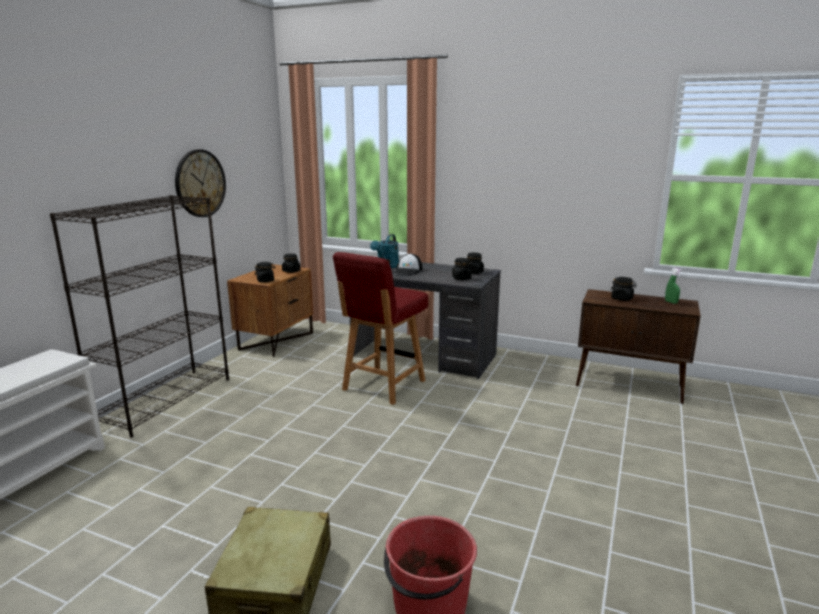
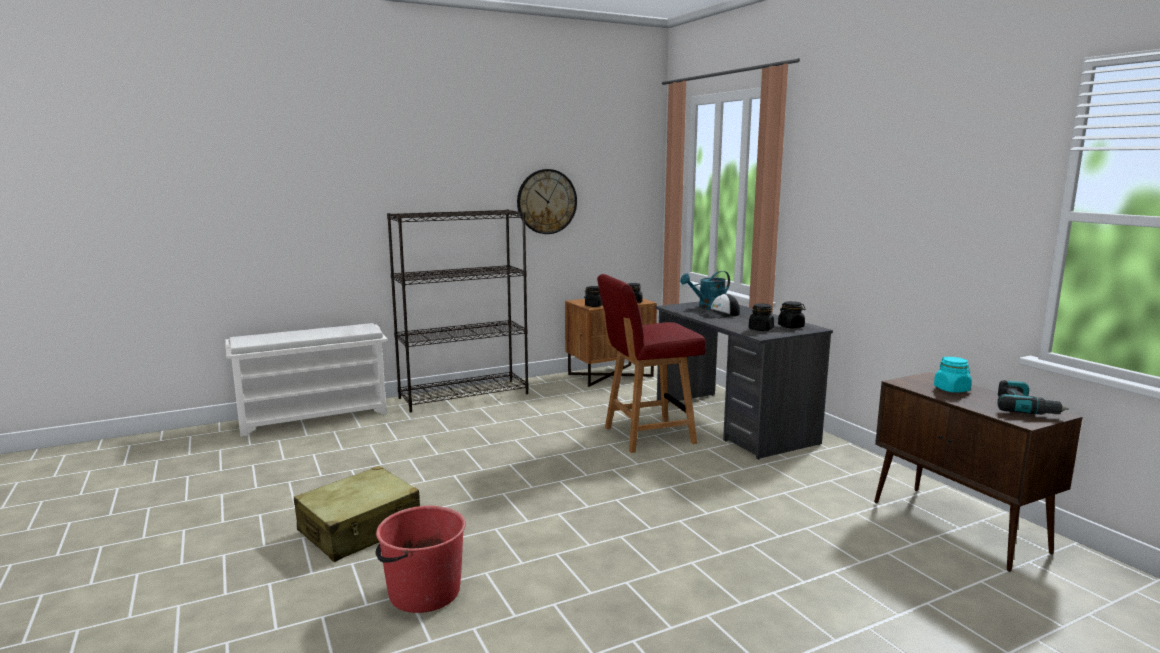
camera: 40 degrees right, 5 degrees down
black jar [611,277,637,301] -> turquoise jar [934,357,972,392]
green spray bottle [665,268,682,304] -> power drill [998,380,1069,415]

